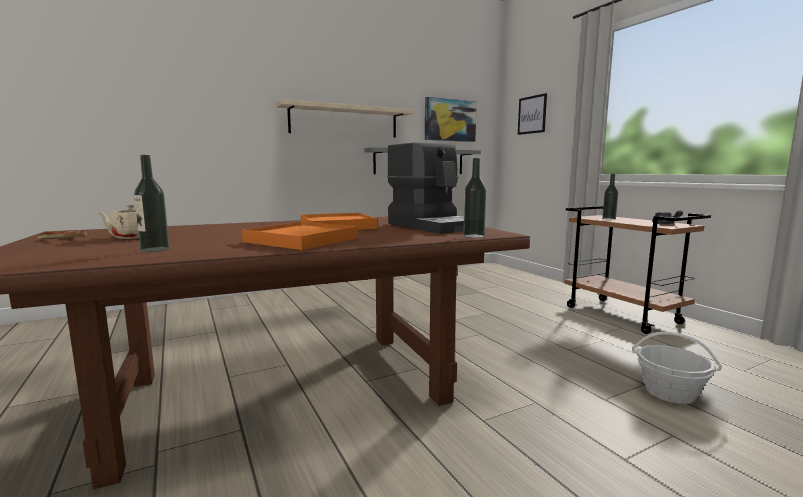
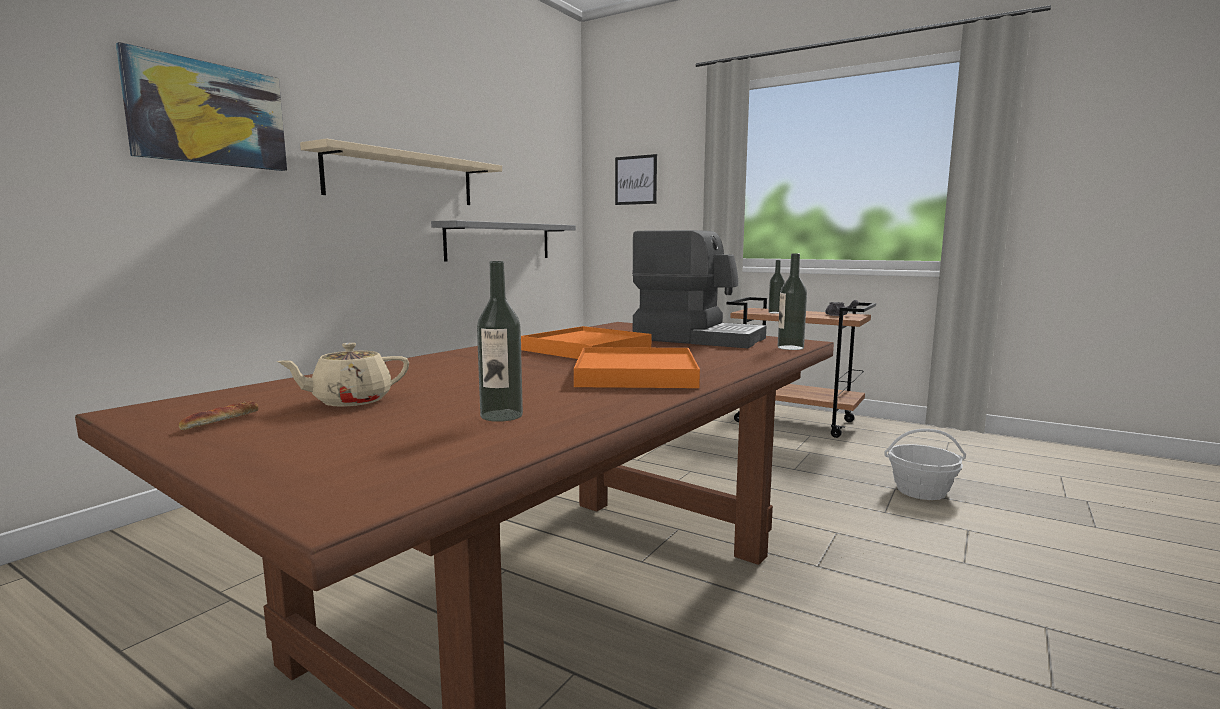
camera: 30 degrees left, 0 degrees up
picture [425,97,477,142] -> picture moved to [116,42,287,171]

